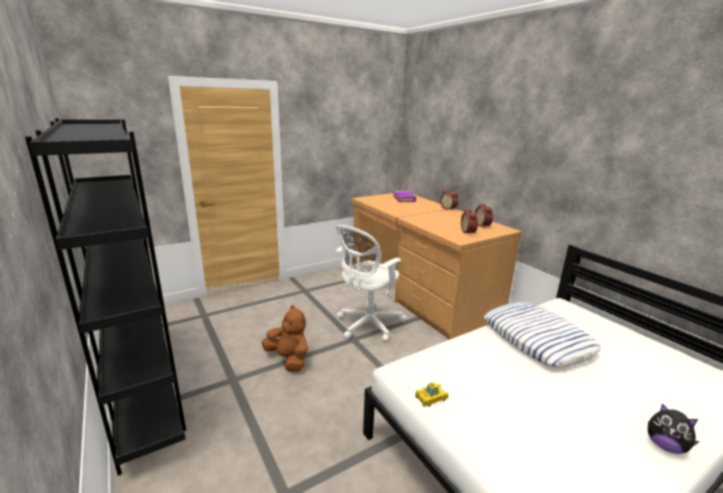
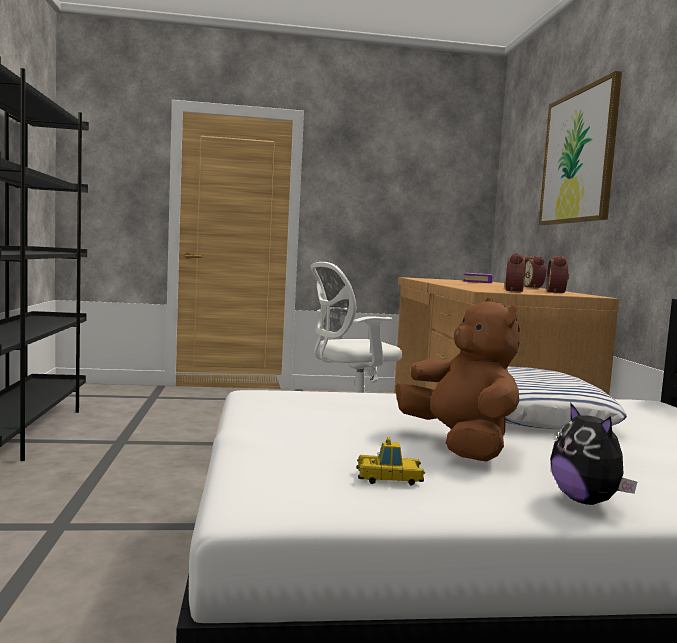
camera: 25 degrees right, 15 degrees down
brown plush toy [262,305,308,372] -> brown plush toy moved to [395,298,520,461]
toy car [415,382,449,407] -> toy car moved to [357,437,425,485]
none -> picture [539,71,622,225]

